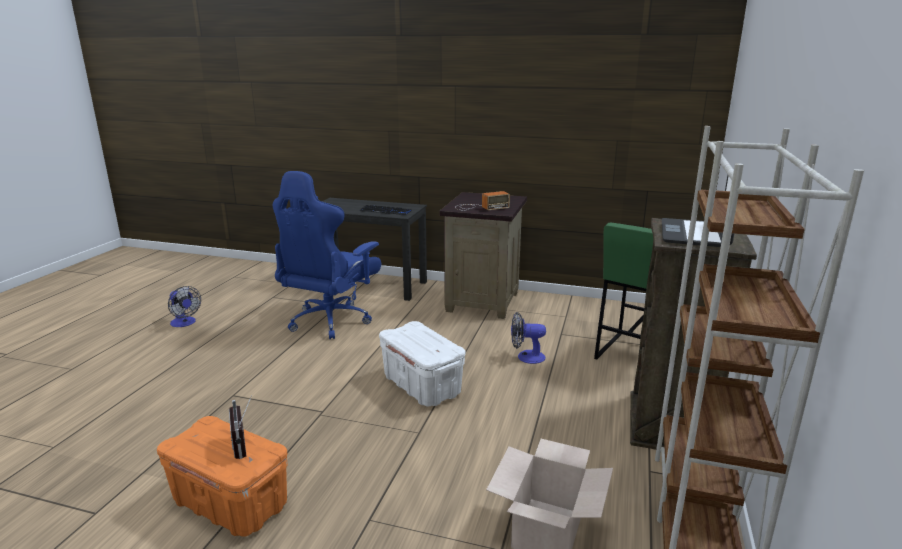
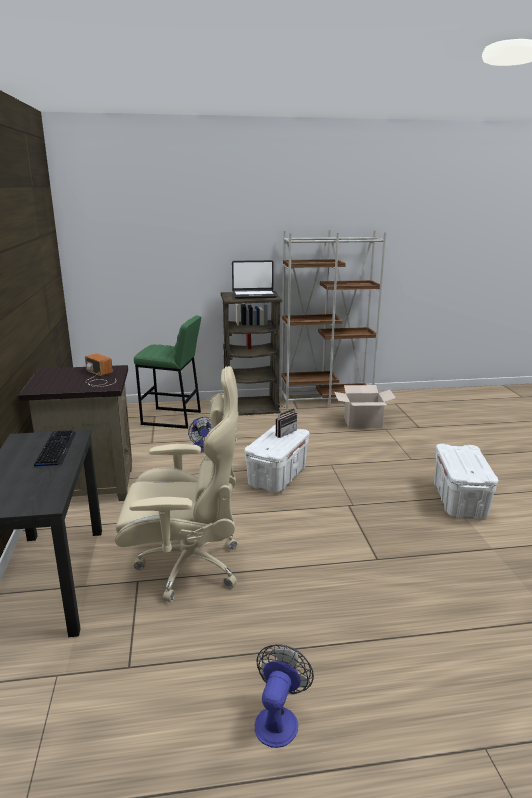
camera: 115 degrees left, 0 degrees up
orange storage box [157,416,288,537] -> white storage box [434,444,498,519]
radio [229,395,252,459] -> radio moved to [276,404,297,438]
blue office chair [272,171,381,339] -> beige office chair [115,366,239,602]

